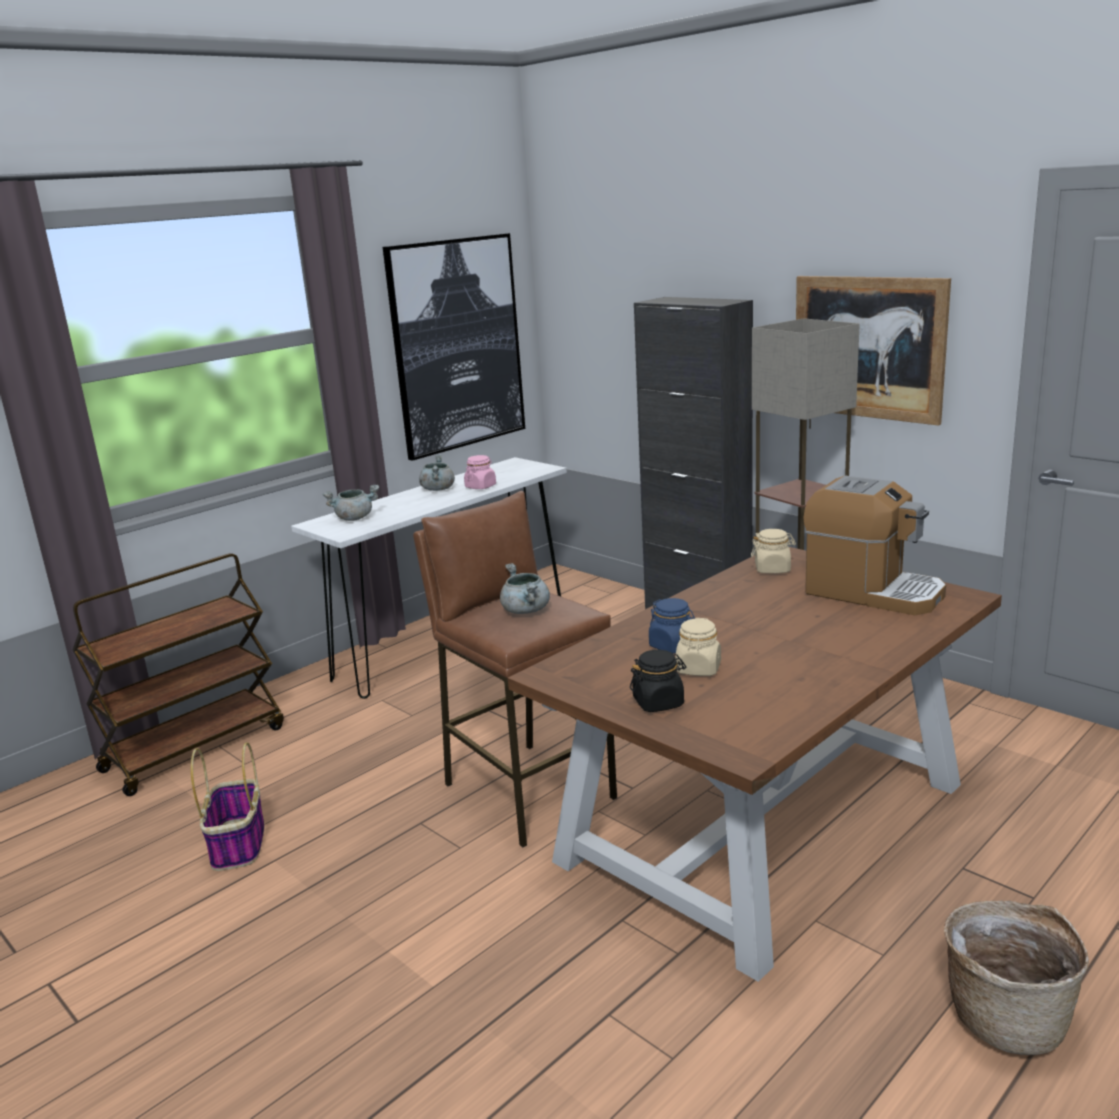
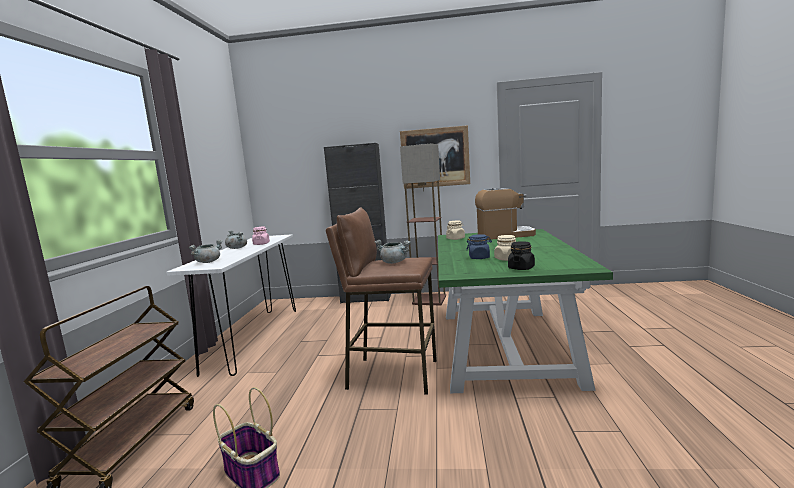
camera: 40 degrees left, 10 degrees down
picture [383,233,525,461] -> none
brown dining table [508,547,1002,982] -> green dining table [438,229,613,393]
basket [944,900,1089,1055] -> none

